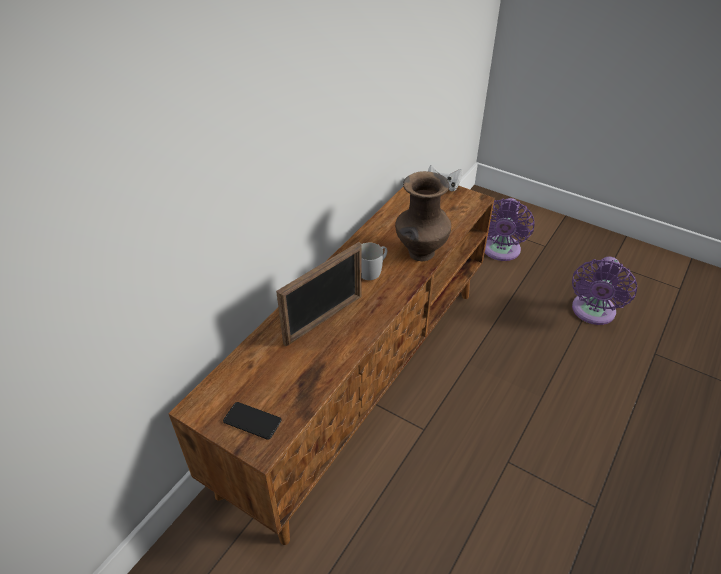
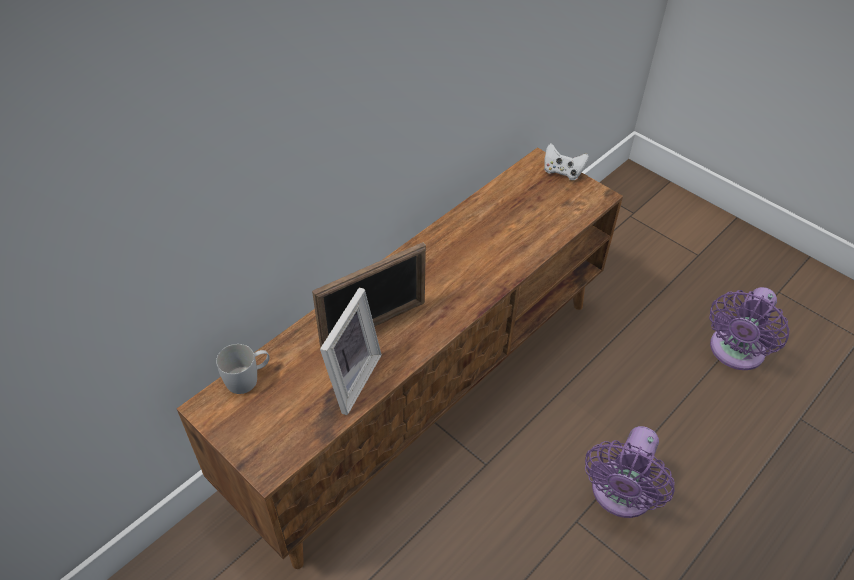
camera: 10 degrees right, 5 degrees up
phone [223,402,282,440] -> none
white mug [361,243,387,280] -> white mug moved to [216,344,270,394]
brown vase [395,171,451,261] -> none
purple fan [485,198,535,261] -> purple fan moved to [585,426,675,518]
none -> picture frame [320,288,382,415]

